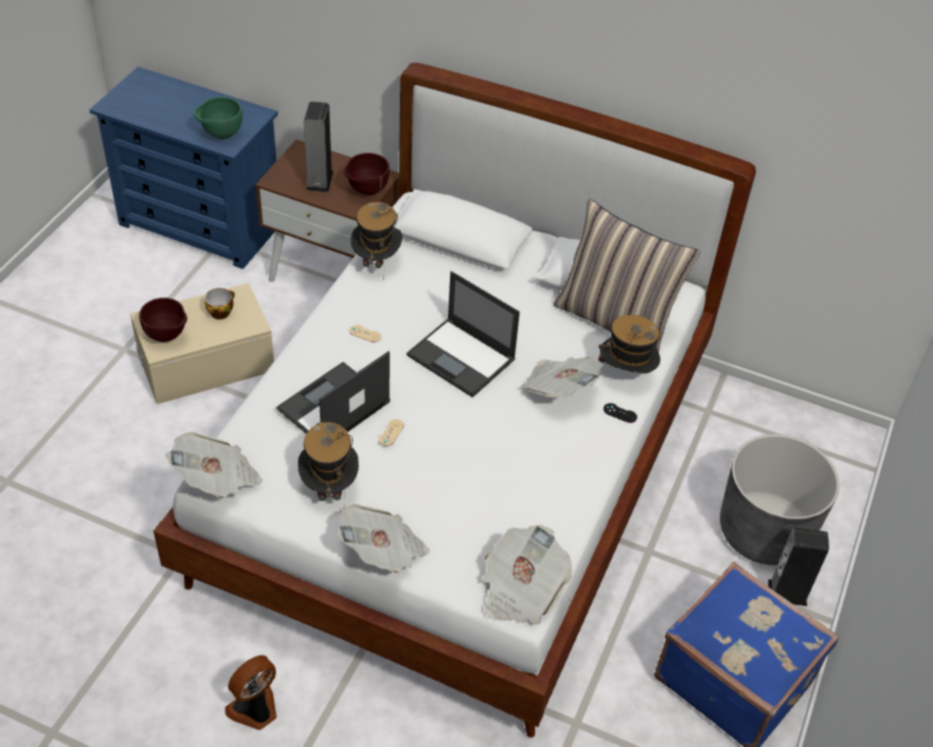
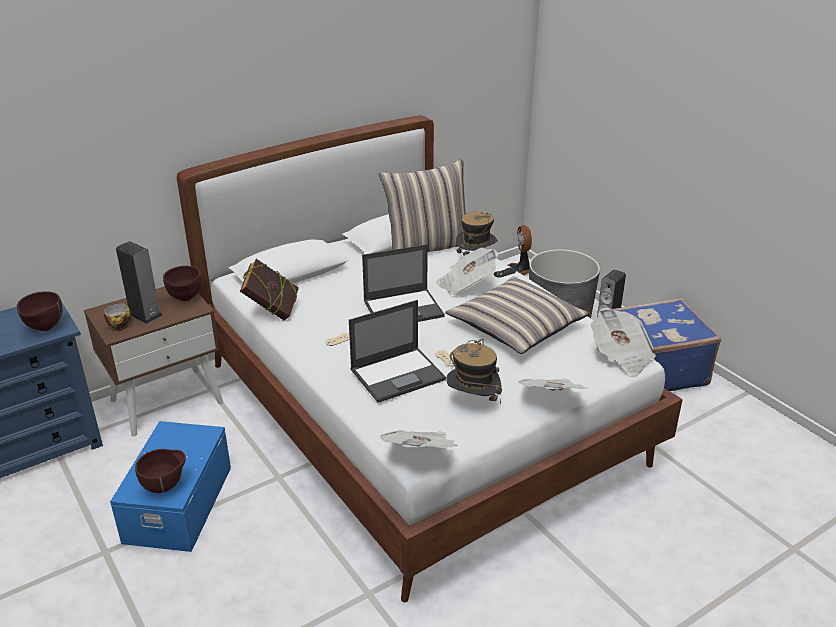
camera: 55 degrees left, 15 degrees down
beige storage box [130,283,274,404] -> blue storage box [110,421,231,552]
green bowl [194,97,242,139] -> brown bowl [17,291,62,331]
cup [205,288,235,320] -> cup moved to [104,303,131,331]
fan [225,655,277,730] -> fan moved to [508,225,532,275]
laptop [276,351,390,434] -> laptop turned 105 degrees counterclockwise [349,300,446,403]
hat [351,202,402,281] -> book [240,259,299,320]
none -> pillow [445,277,590,354]

